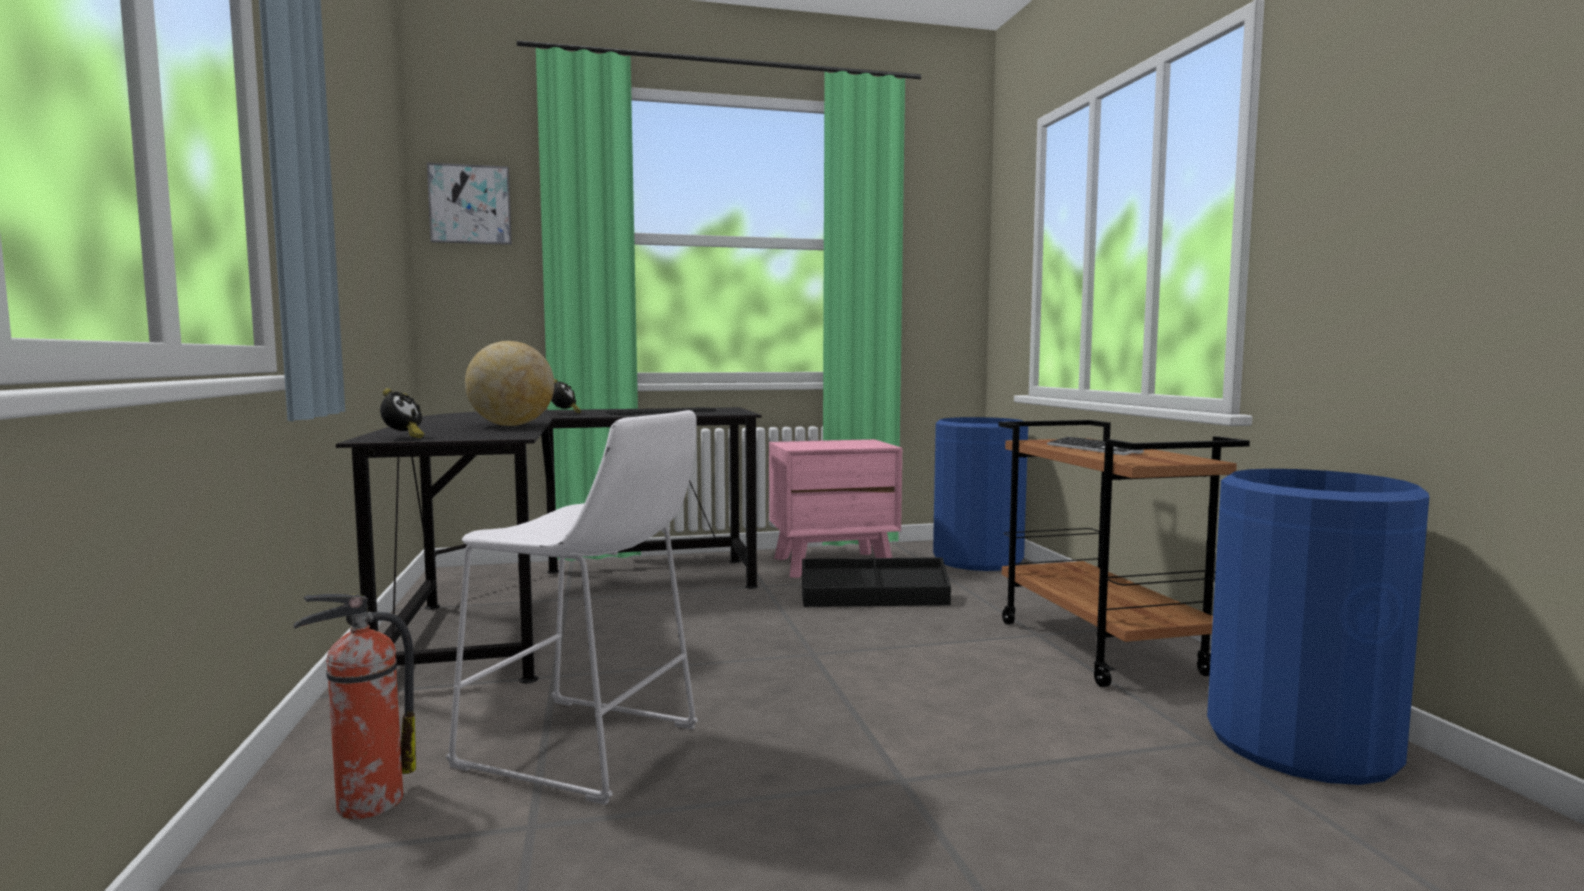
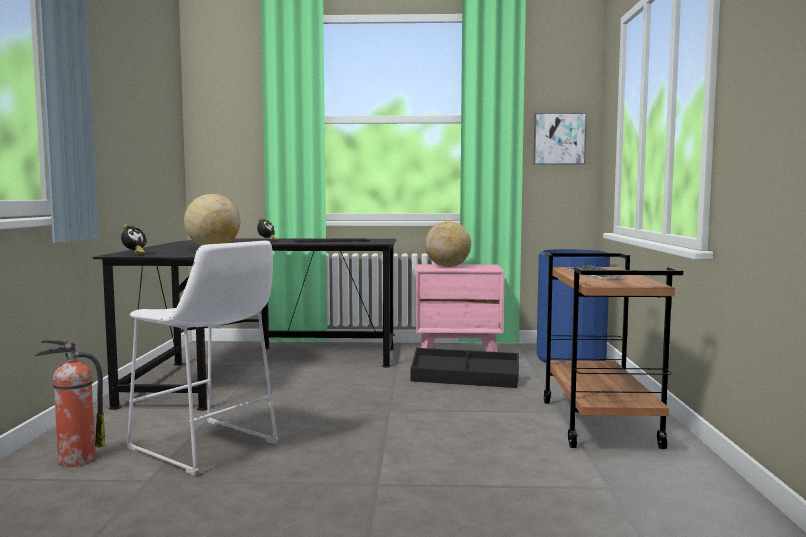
camera: 15 degrees right, 0 degrees up
picture [427,163,512,245] -> picture moved to [534,113,587,165]
blue trash can [1207,469,1429,785] -> none
none -> globe [425,221,471,267]

